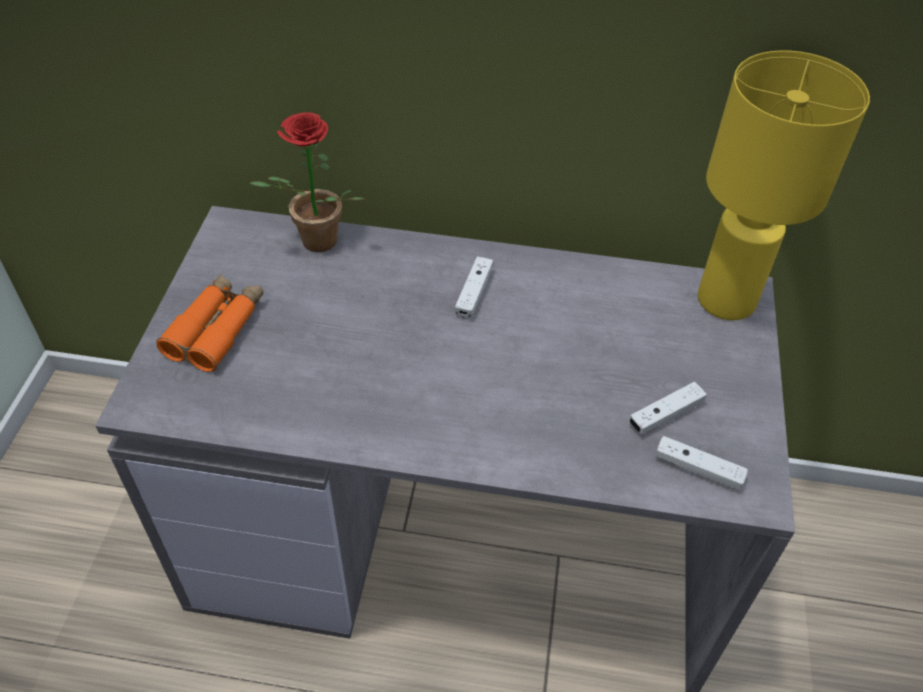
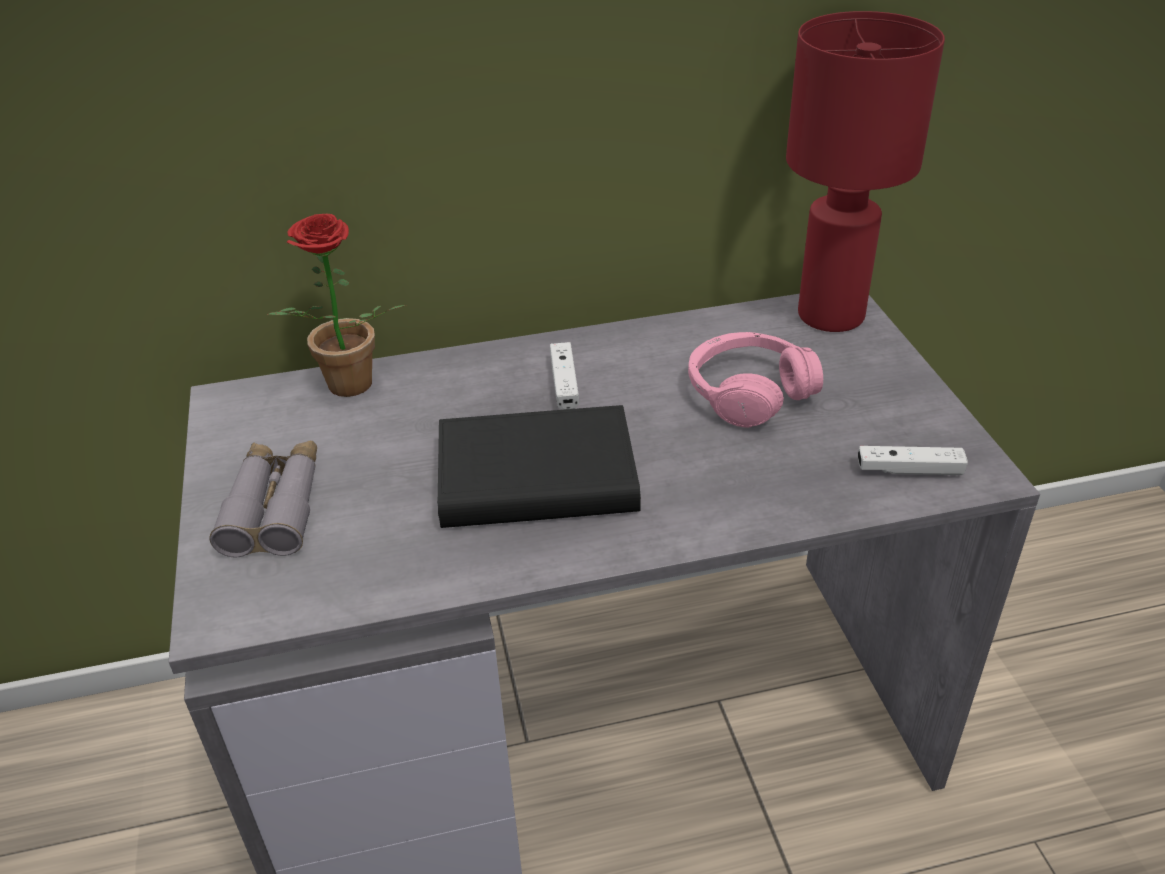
camera: 20 degrees left, 10 degrees down
orange binoculars [156,274,264,372] -> grey binoculars [210,441,317,557]
white game controller [629,382,707,434] -> none
yellow table lamp [698,50,870,320] -> red table lamp [786,11,945,332]
none -> black book [437,405,641,528]
none -> pink headphones [688,332,823,428]

